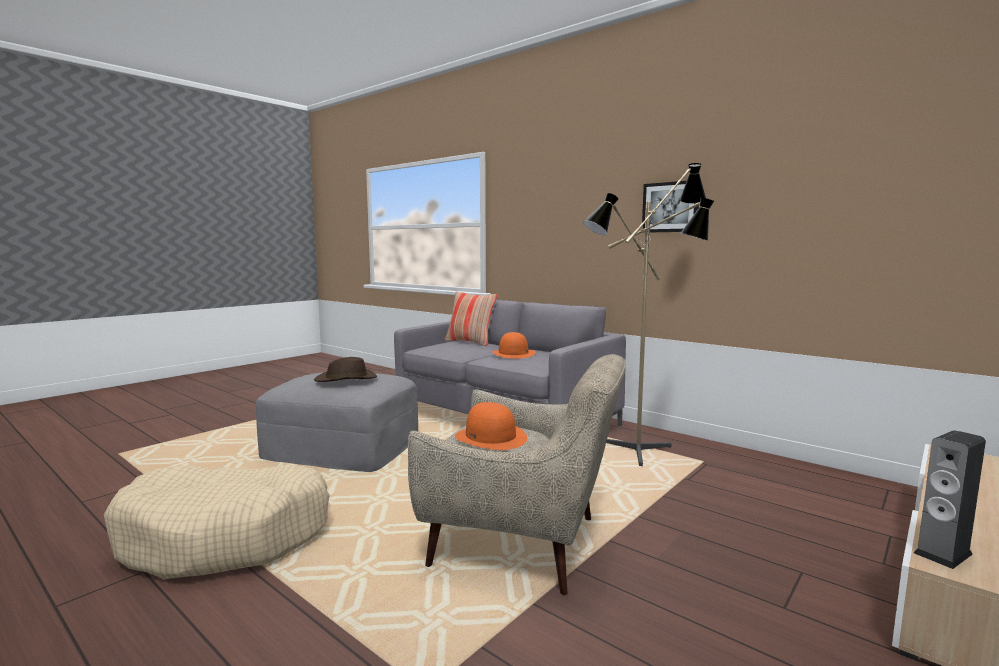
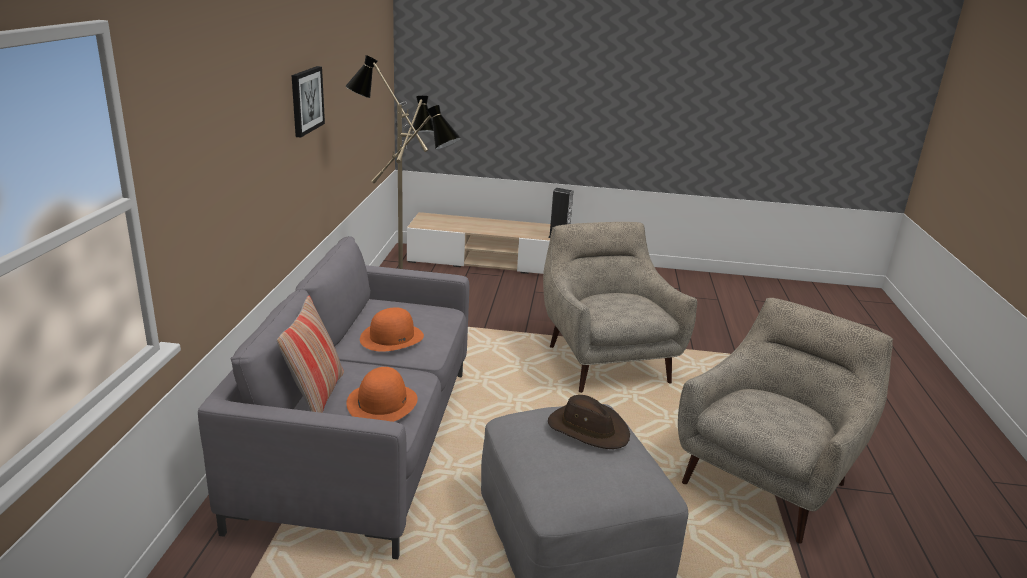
camera: 125 degrees left, 15 degrees up
beige dog bed [104,464,330,579] -> beige armchair [678,298,893,544]
orange hat [455,402,527,450] -> orange hat moved to [347,367,418,422]

